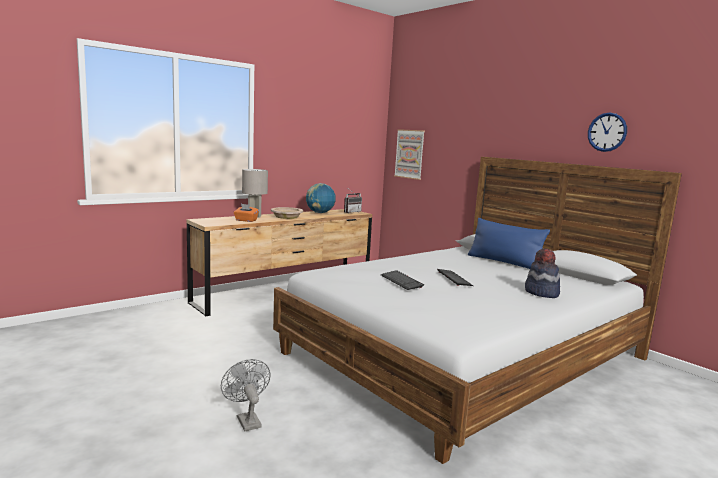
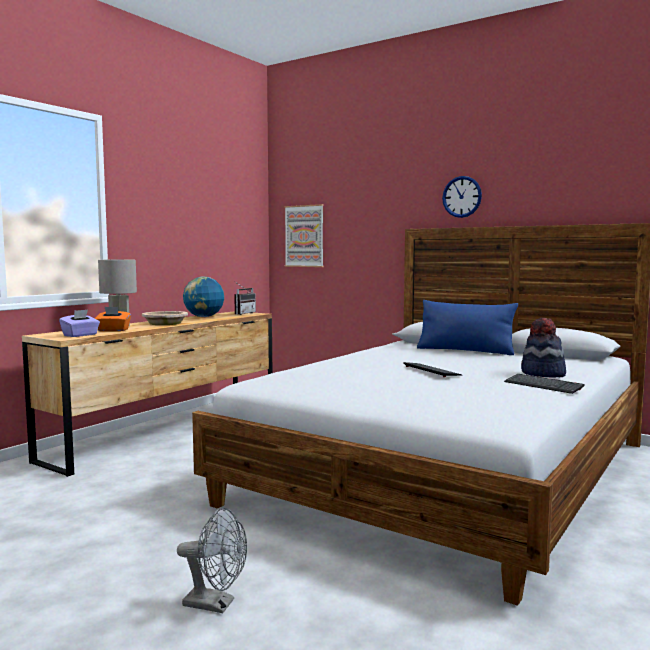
camera: 15 degrees left, 5 degrees down
grey fan [221,359,270,431] -> grey fan turned 150 degrees clockwise [177,508,247,613]
keyboard [381,270,424,290] -> keyboard moved to [504,374,585,394]
wall clock [588,113,627,152] -> wall clock moved to [442,176,482,218]
none -> purple tissue box [59,309,100,337]

